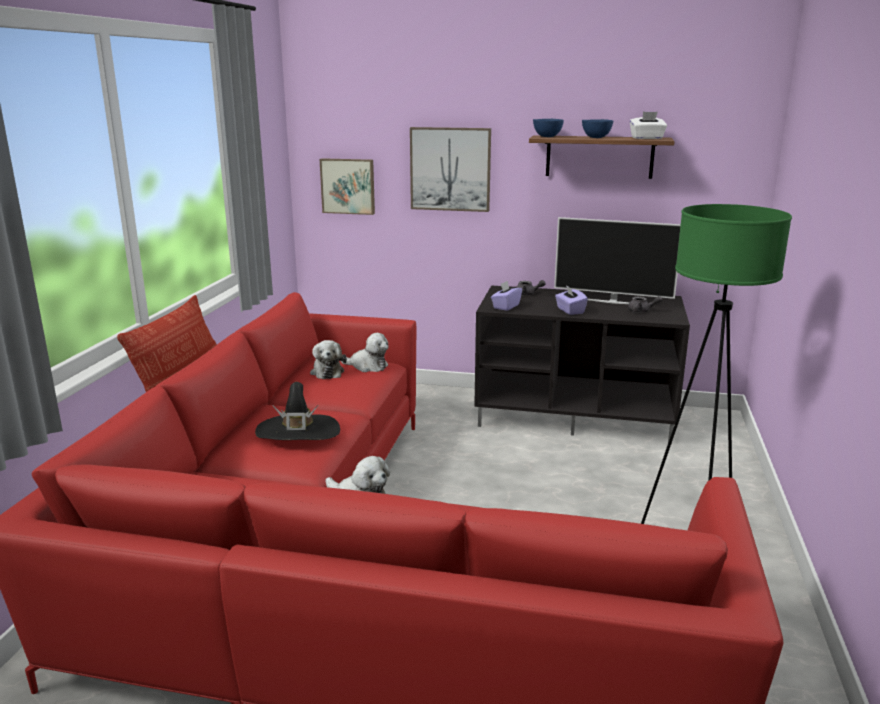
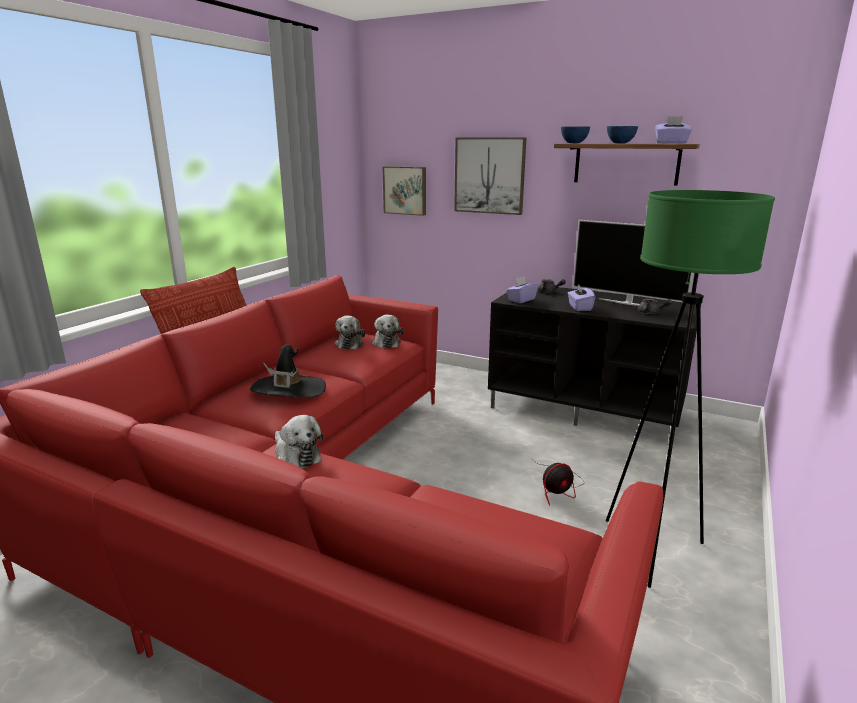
camera: 15 degrees right, 0 degrees up
plush toy [341,333,389,372] -> plush toy turned 45 degrees clockwise [372,315,404,348]
white tissue box [630,112,667,139] -> purple tissue box [655,116,692,144]
none -> fan [532,459,584,506]

